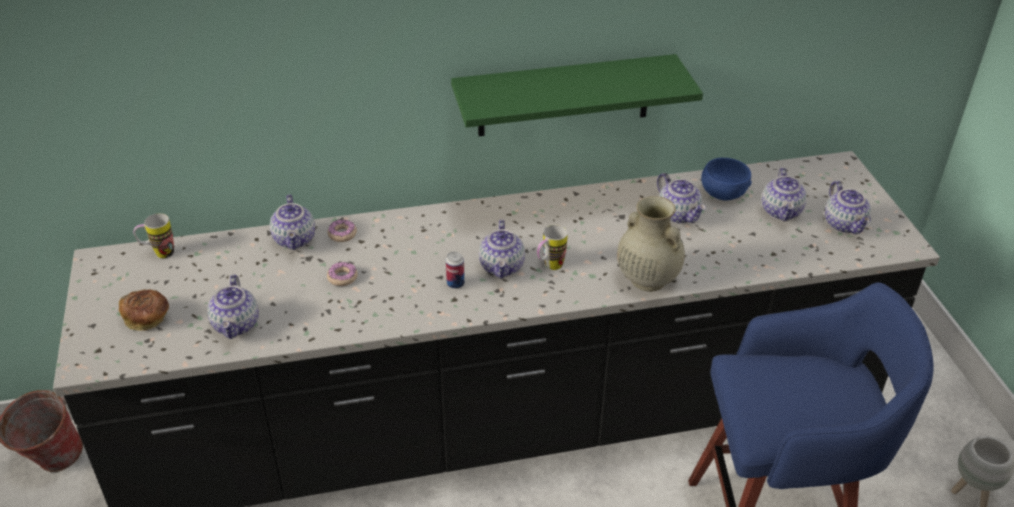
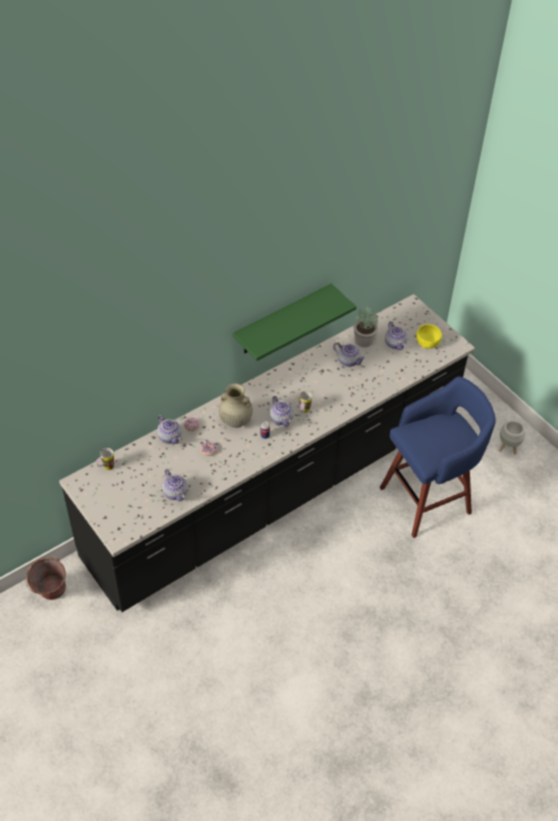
camera: 25 degrees left, 10 degrees up
bread [119,289,169,331] -> none
beige vase [617,196,685,292] -> beige vase moved to [219,383,253,428]
blue bowl [701,158,752,201] -> potted plant [354,307,378,347]
teapot [825,181,871,234] -> yellow bowl [416,324,442,349]

